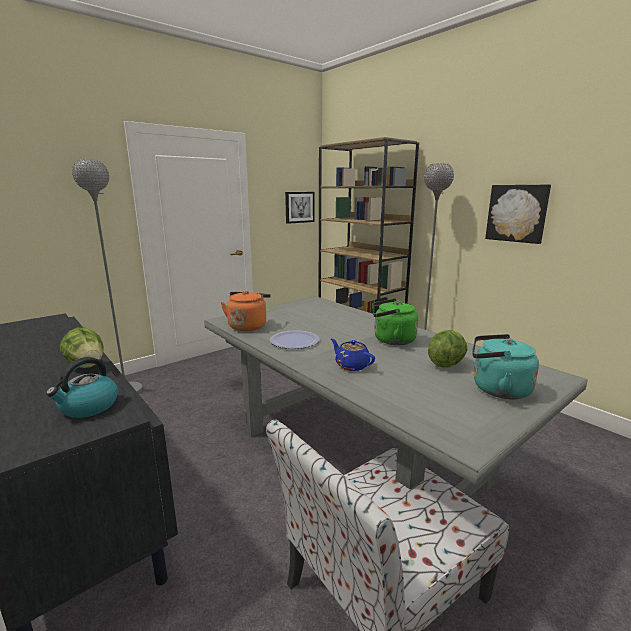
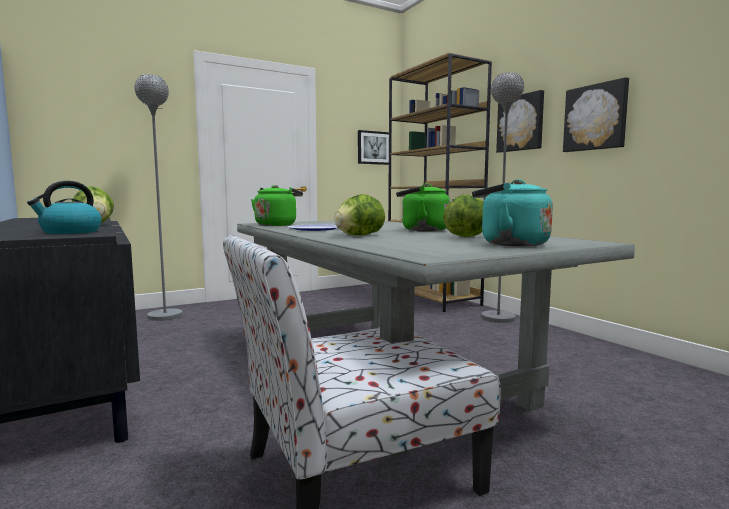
camera: 10 degrees right, 10 degrees down
orange kettle [221,291,271,331] -> green kettle [251,185,303,226]
blue teapot [331,339,375,371] -> lettuce [334,194,385,236]
none -> picture [496,90,544,153]

